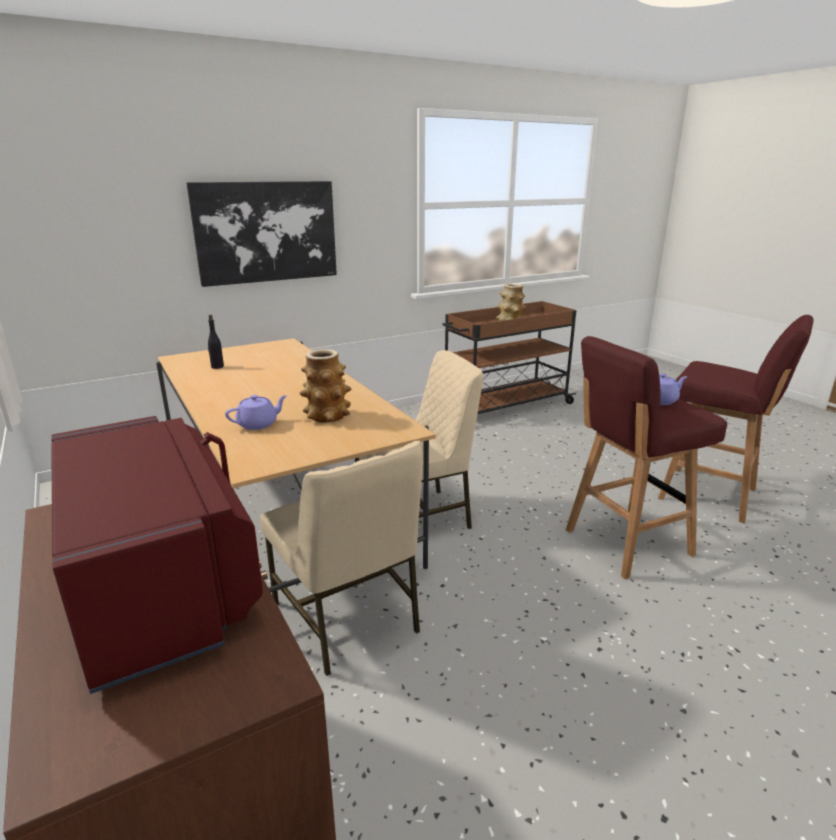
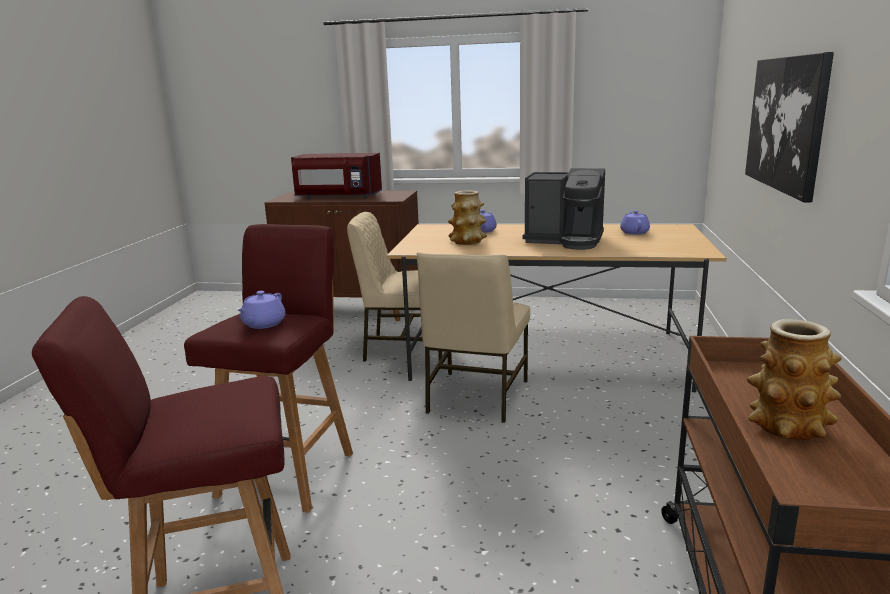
camera: 130 degrees right, 5 degrees down
black bottle [208,315,224,369] -> purple teapot [620,210,650,235]
none -> coffee machine [522,168,605,250]

